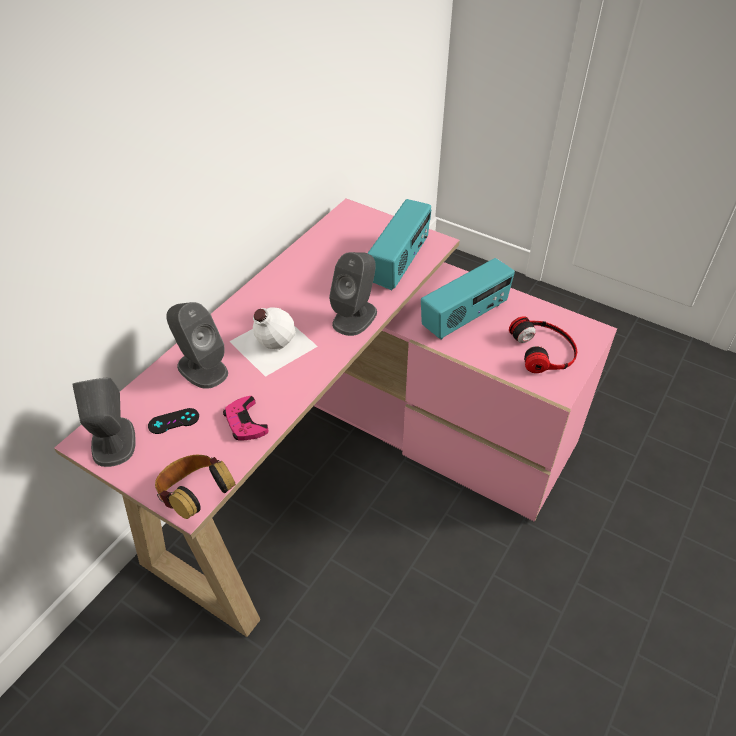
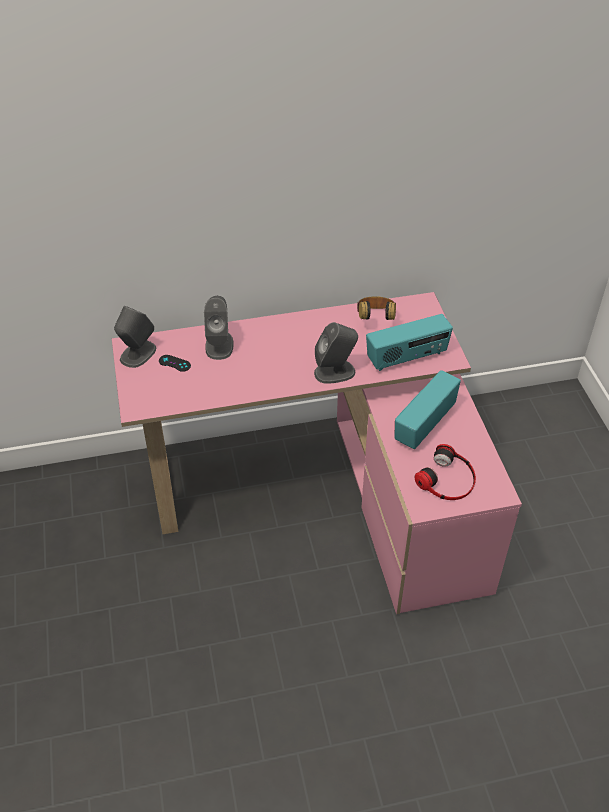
camera: 45 degrees right, 0 degrees up
headphones [155,455,236,519] -> headphones moved to [357,296,396,320]
pink game controller [223,396,269,440] -> none
white bottle [229,307,318,377] -> none
radio [421,258,515,340] -> radio turned 120 degrees clockwise [394,370,461,449]

